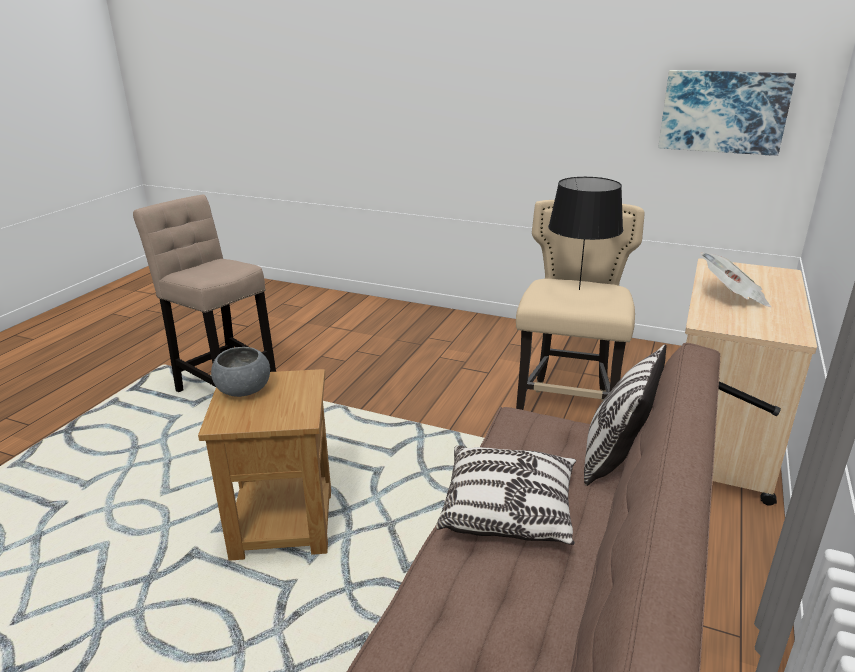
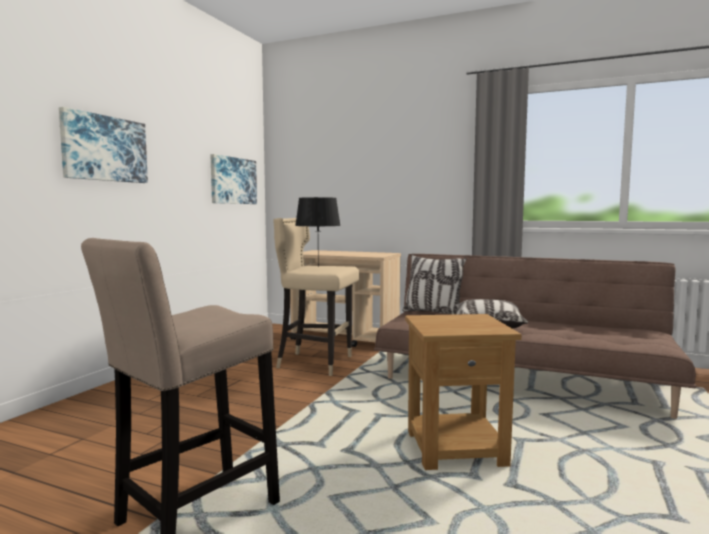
camera: 90 degrees left, 20 degrees down
grey bowl [211,347,270,397] -> none
newspaper [701,252,771,307] -> none
none -> picture [59,107,148,183]

